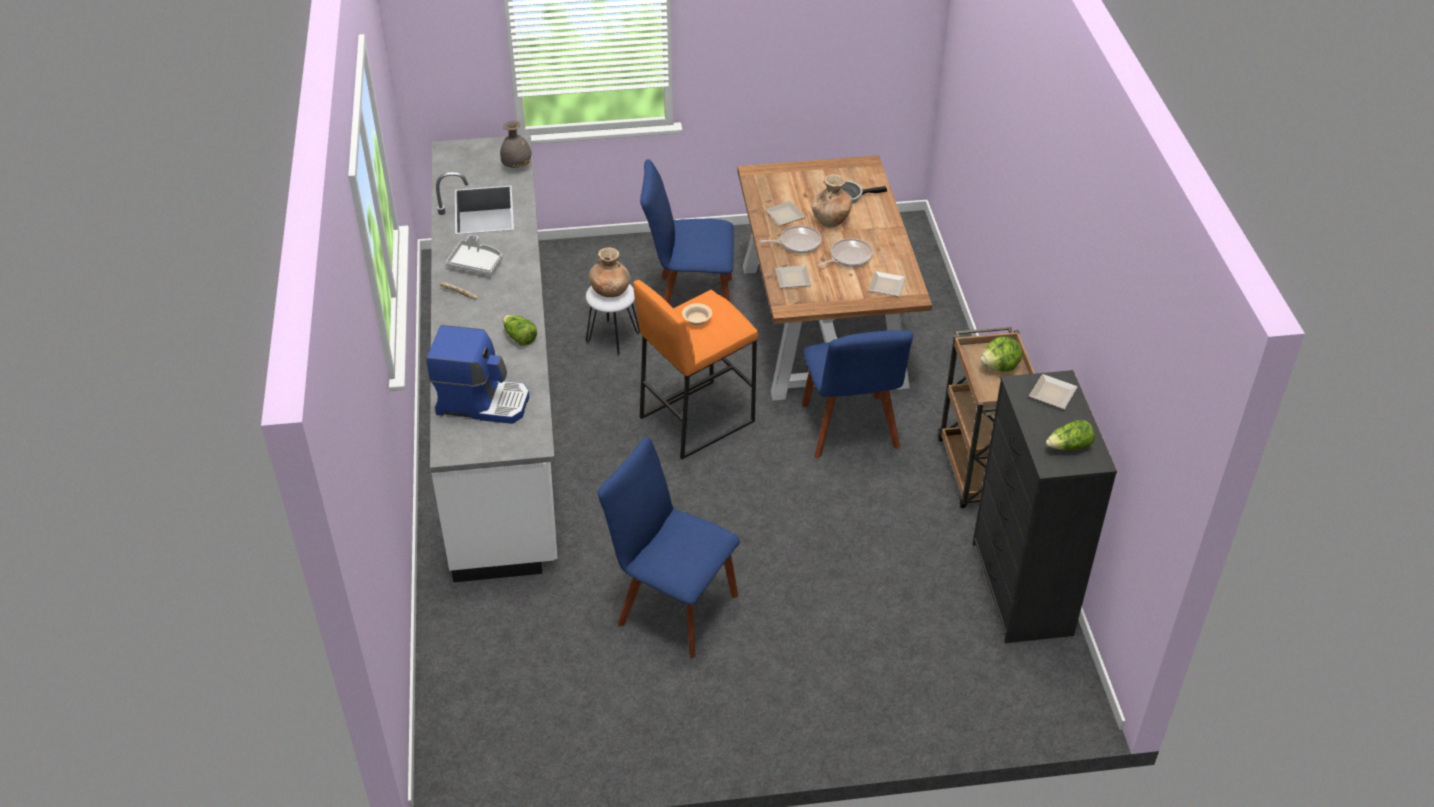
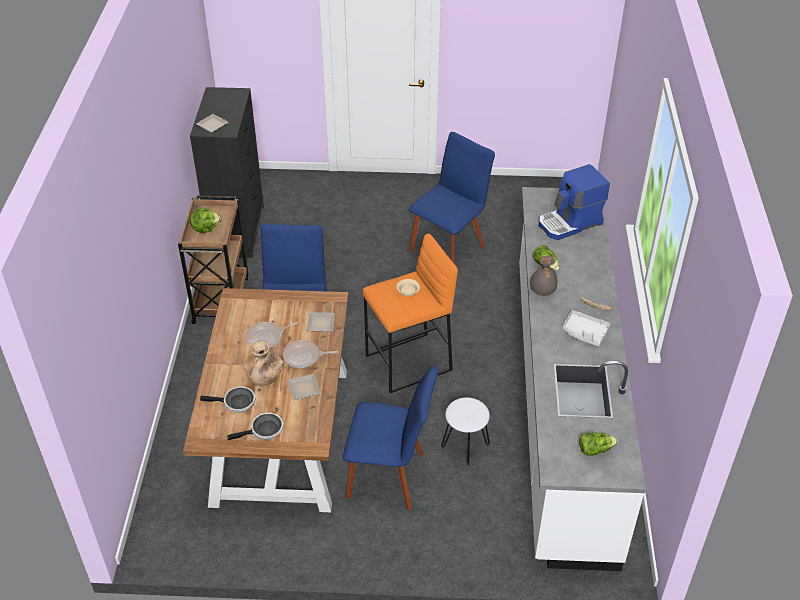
camera: 170 degrees left, 0 degrees up
coffee machine [426,325,529,424] -> coffee machine turned 45 degrees counterclockwise [538,164,610,240]
grey vase [500,120,531,168] -> grey vase moved to [530,256,558,296]
brown vase [589,248,630,297] -> none
blue chair [598,437,740,658] -> blue chair turned 90 degrees counterclockwise [409,132,495,263]
plate [868,271,906,297] -> none
lettuce [1046,420,1095,450] -> lettuce moved to [579,432,618,456]
none -> frying pan [228,413,283,440]

